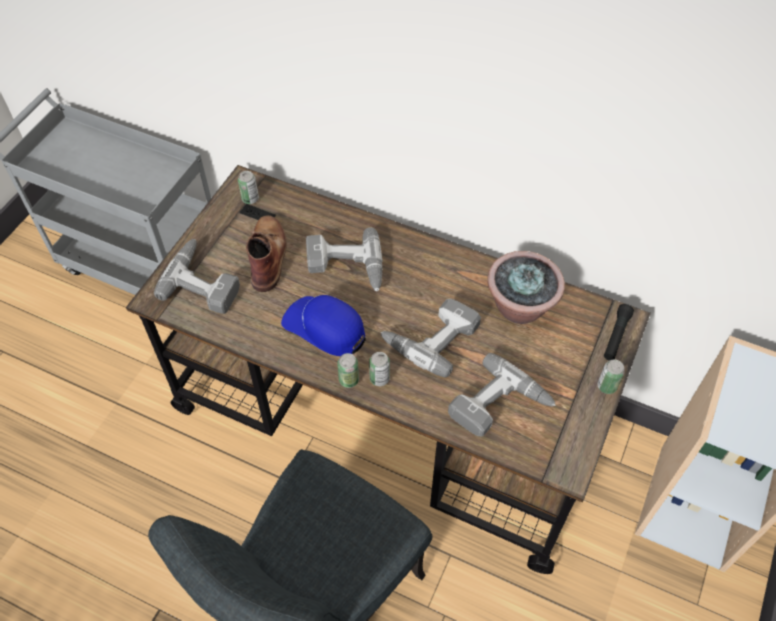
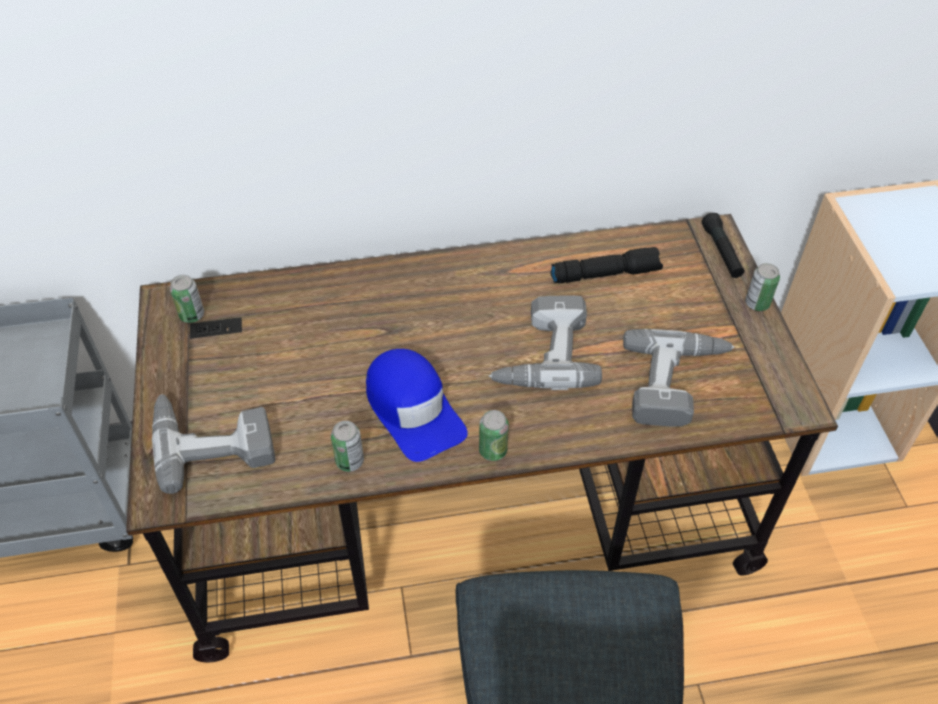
camera: 35 degrees left, 5 degrees down
brown boot [246,215,287,292] -> none
blue cap [281,295,366,356] -> blue cap turned 120 degrees counterclockwise [366,349,468,462]
power drill [306,227,383,291] -> none
can [369,352,390,386] -> can moved to [331,421,364,472]
potted plant [487,251,565,324] -> black flashlight [550,247,663,284]

